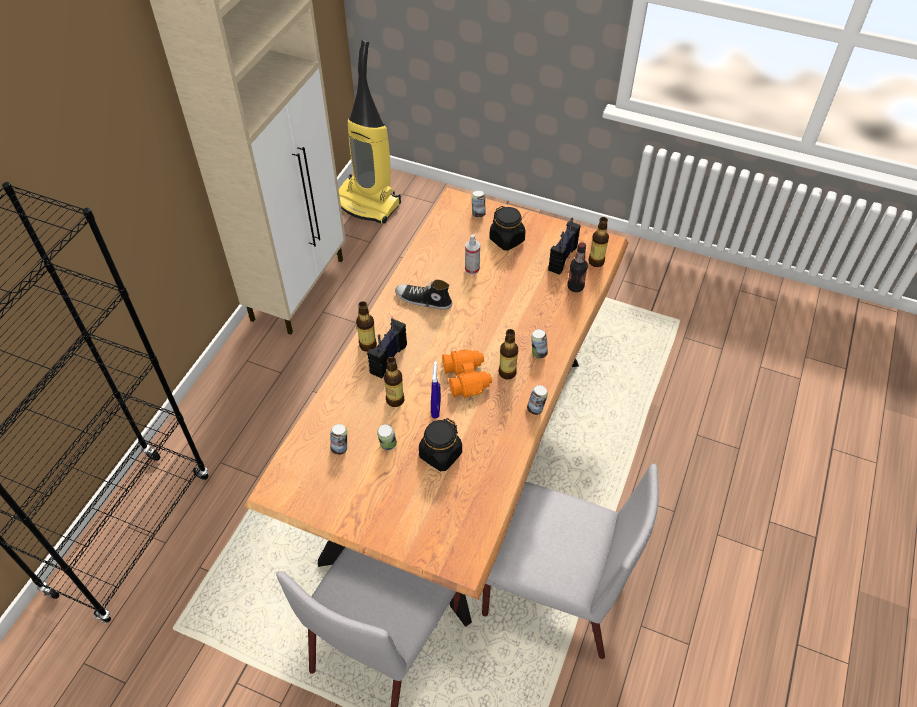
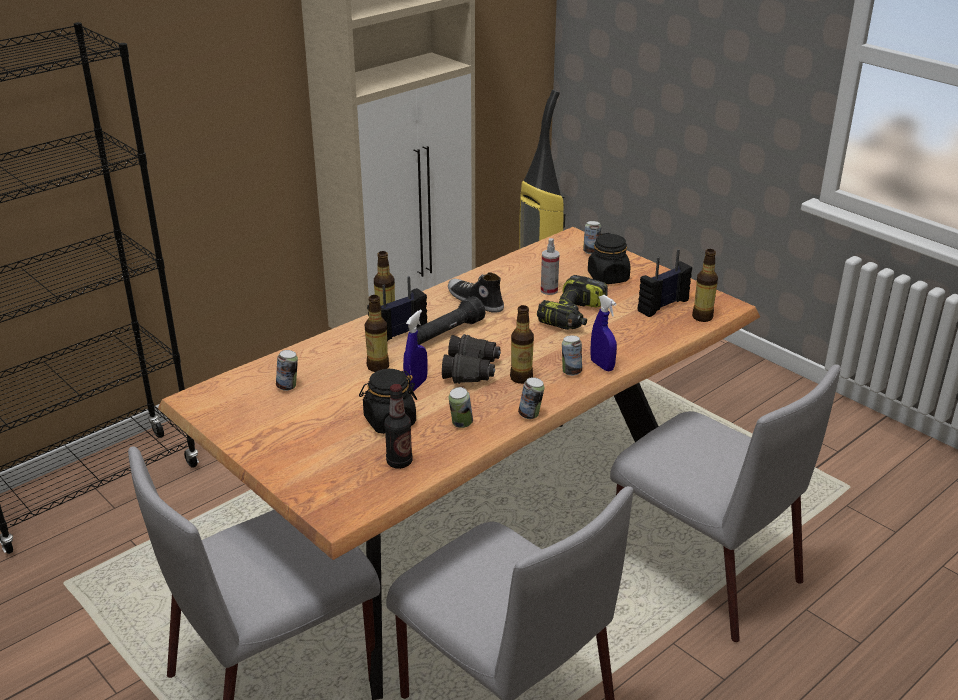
camera: 25 degrees right, 20 degrees down
can [377,424,397,450] -> can moved to [449,387,473,428]
orange binoculars [442,349,492,398] -> black binoculars [442,334,501,384]
bottle [567,242,588,292] -> bottle moved to [384,384,413,469]
none -> black flashlight [416,296,485,345]
none -> power drill [537,275,608,330]
none -> blue spray bottle [590,295,617,371]
none -> grey chair [610,364,841,642]

